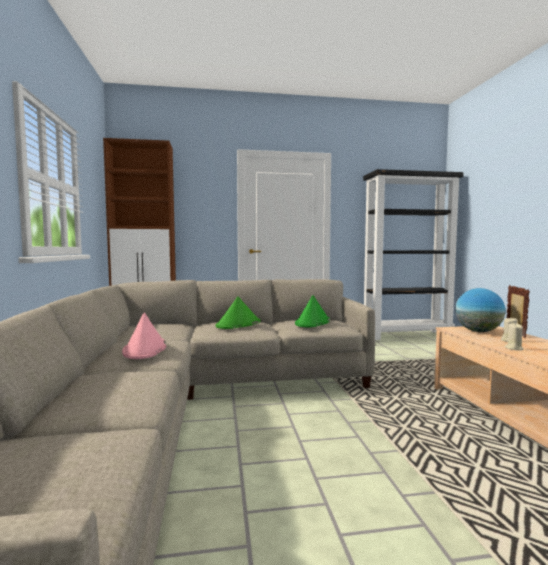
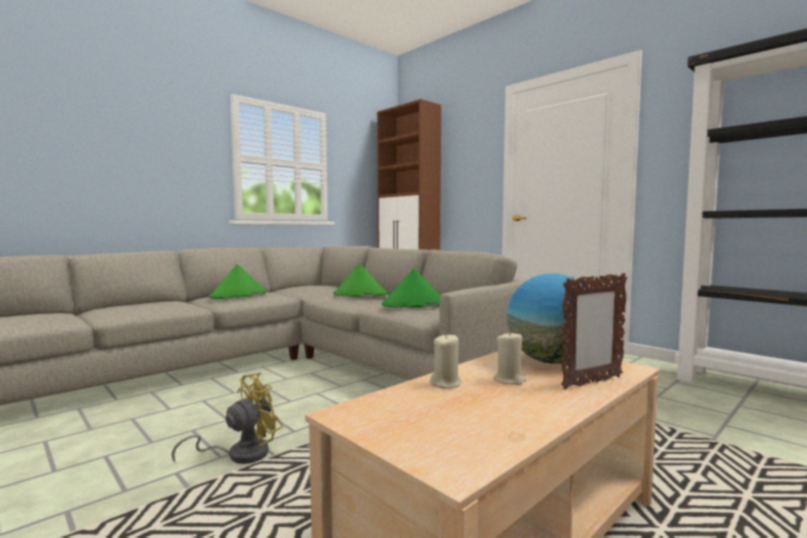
camera: 55 degrees right, 0 degrees up
pink hat [122,312,166,359] -> green hat [209,264,267,299]
none -> yellow fan [172,373,283,464]

